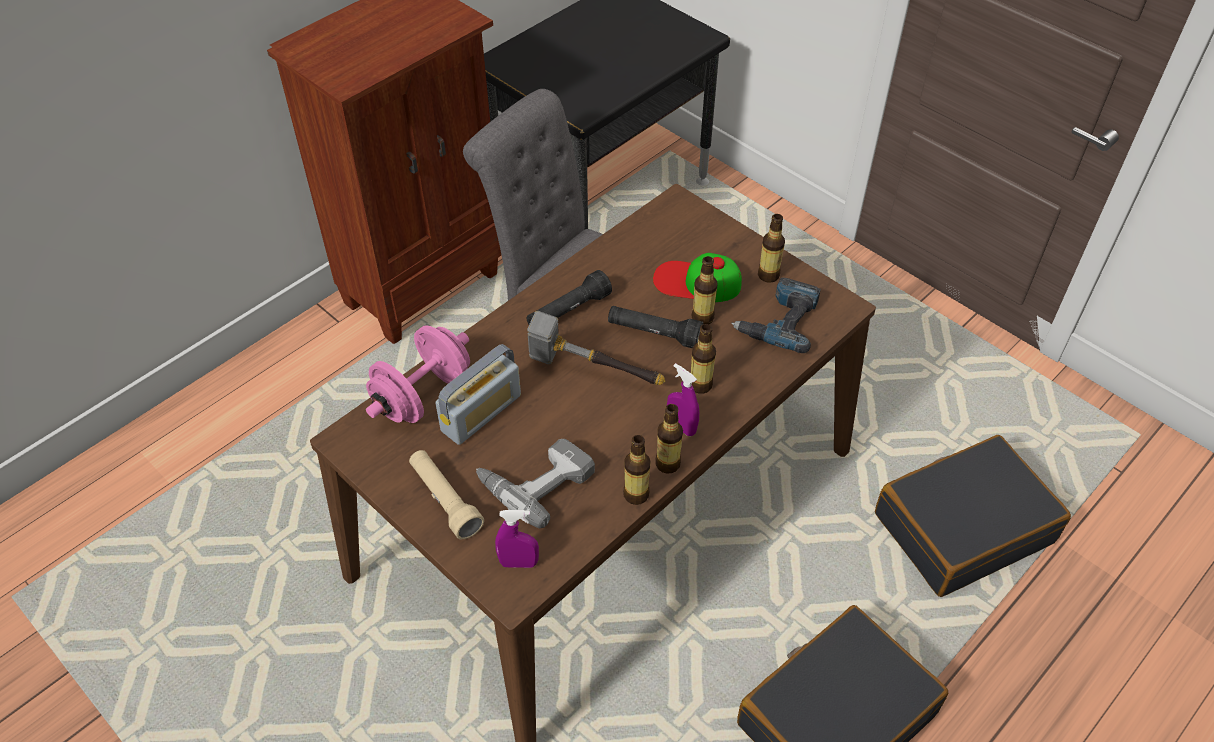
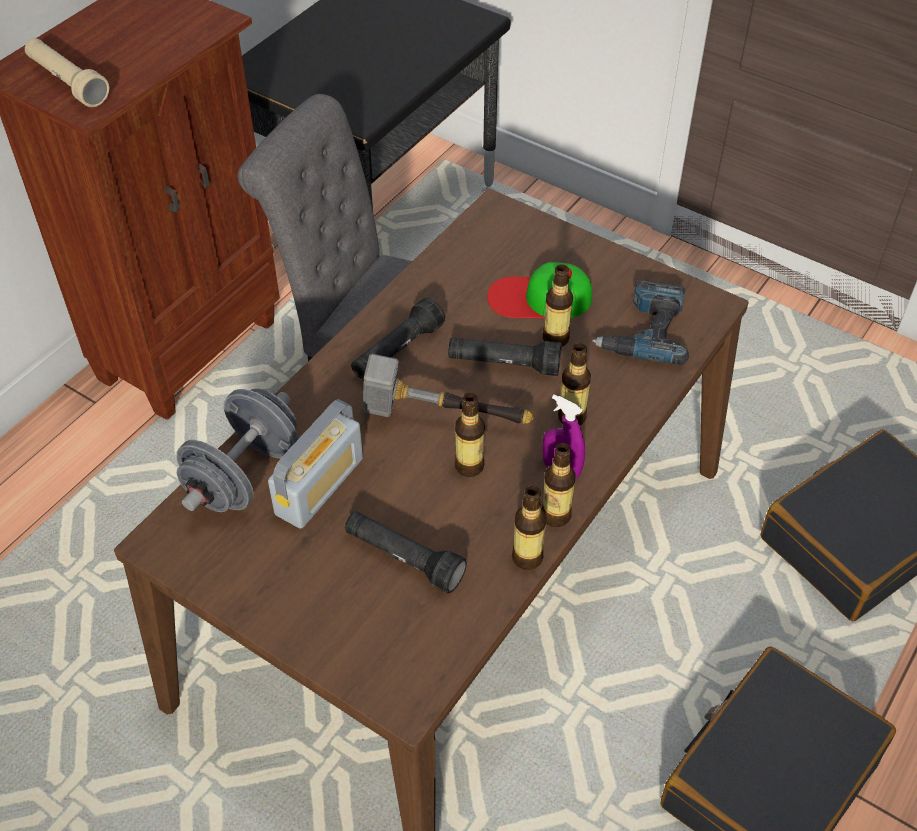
camera: 10 degrees left, 0 degrees up
pink dumbbell [366,325,470,423] -> grey dumbbell [176,388,298,512]
beige flashlight [409,450,484,539] -> beige flashlight moved to [25,38,109,107]
power drill [476,439,595,528] -> black flashlight [345,511,467,594]
purple spray bottle [495,510,539,568] -> none
bottle [758,214,785,283] -> bottle moved to [455,393,485,477]

